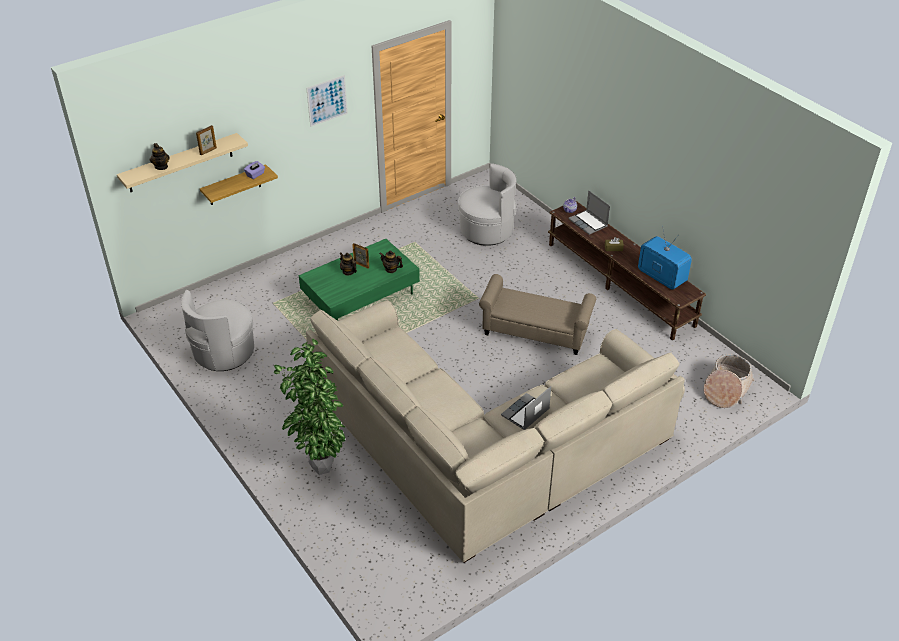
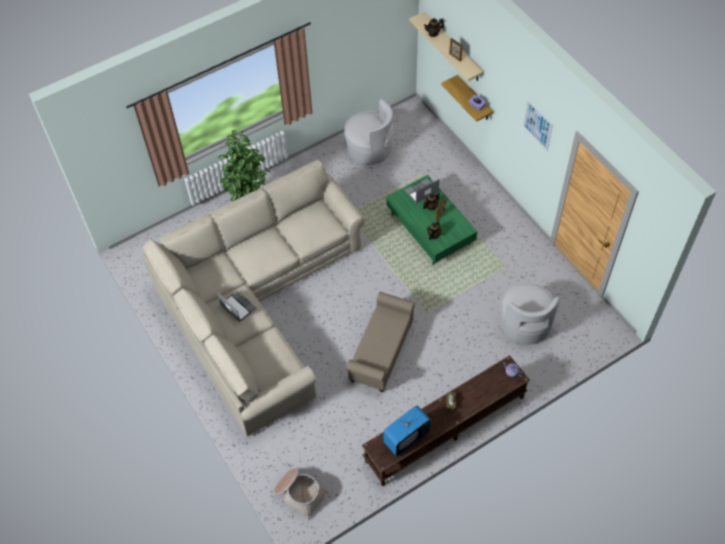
camera: 95 degrees right, 15 degrees up
white armchair [181,290,254,371] -> white armchair turned 150 degrees clockwise [344,99,394,165]
laptop [568,191,610,235] -> laptop moved to [405,178,439,204]

